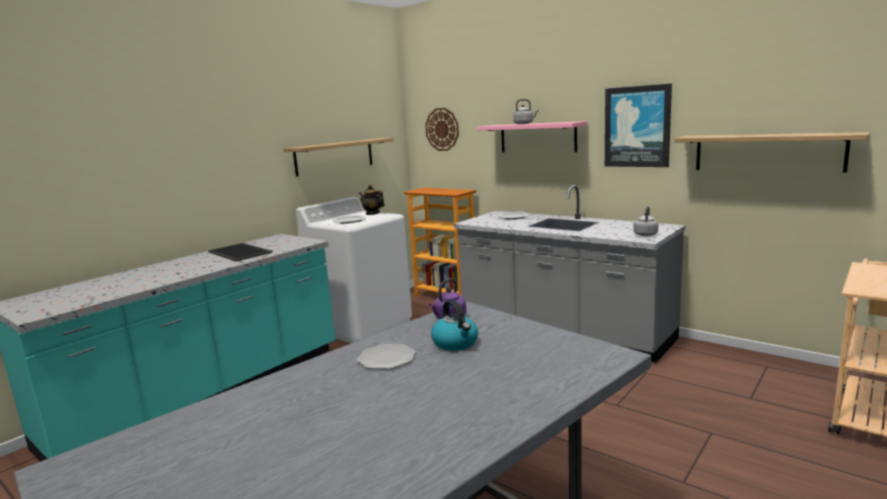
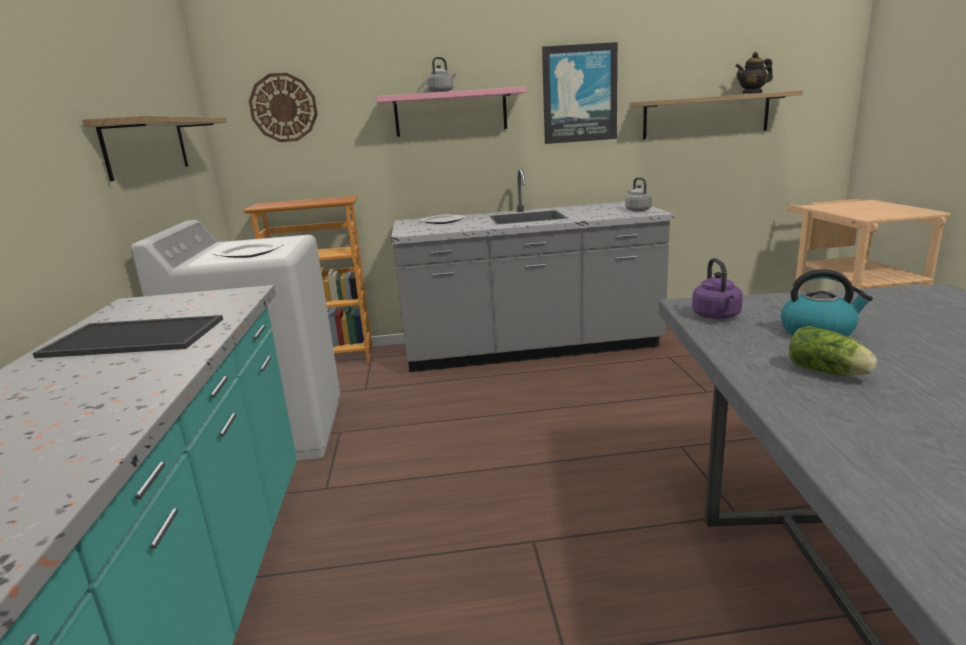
camera: 45 degrees left, 5 degrees up
plate [357,344,416,369] -> lettuce [789,326,877,376]
teapot [359,185,385,215] -> teapot moved to [735,52,773,94]

